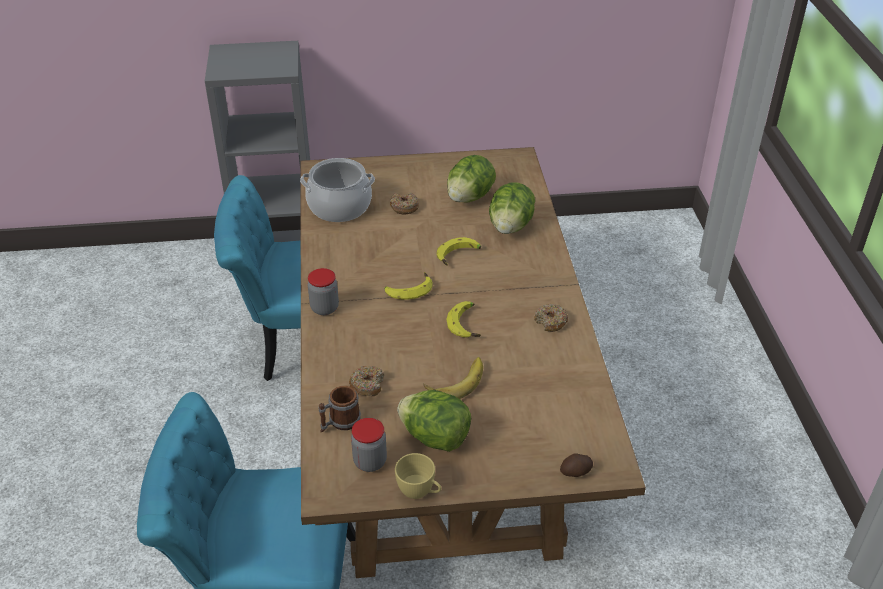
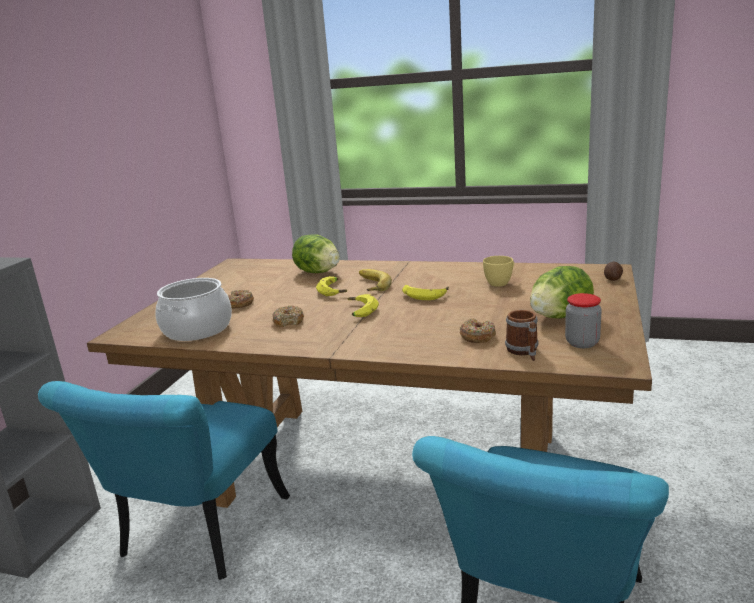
camera: 65 degrees left, 20 degrees down
jar [308,268,339,315] -> none
yellow cup [395,453,441,499] -> yellow cup moved to [483,256,514,287]
banana [424,357,483,399] -> banana moved to [359,269,392,291]
lettuce [447,155,496,203] -> none
donut [534,304,568,332] -> donut moved to [272,305,304,327]

